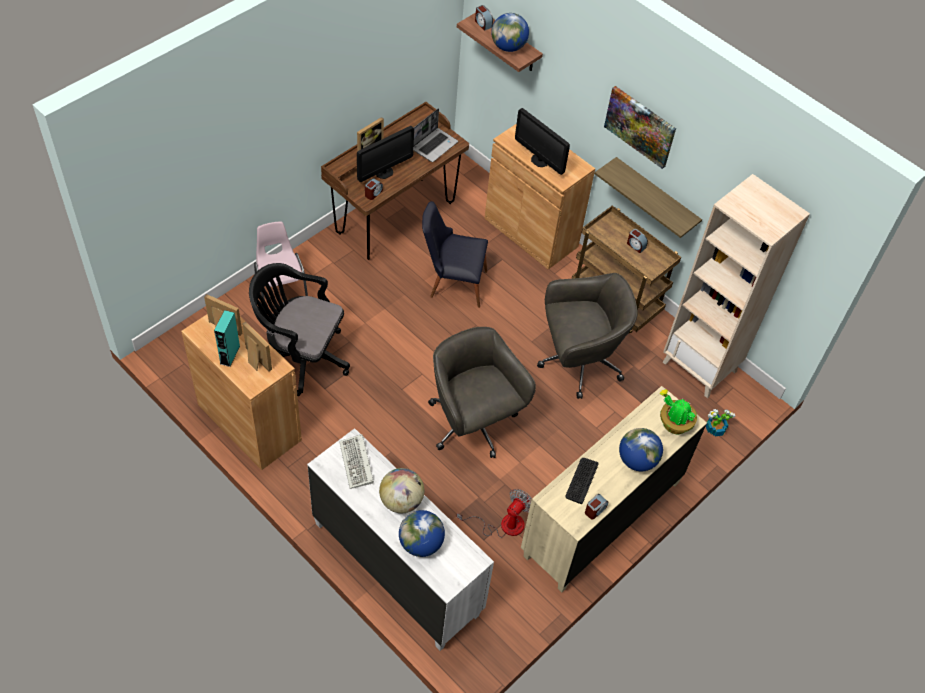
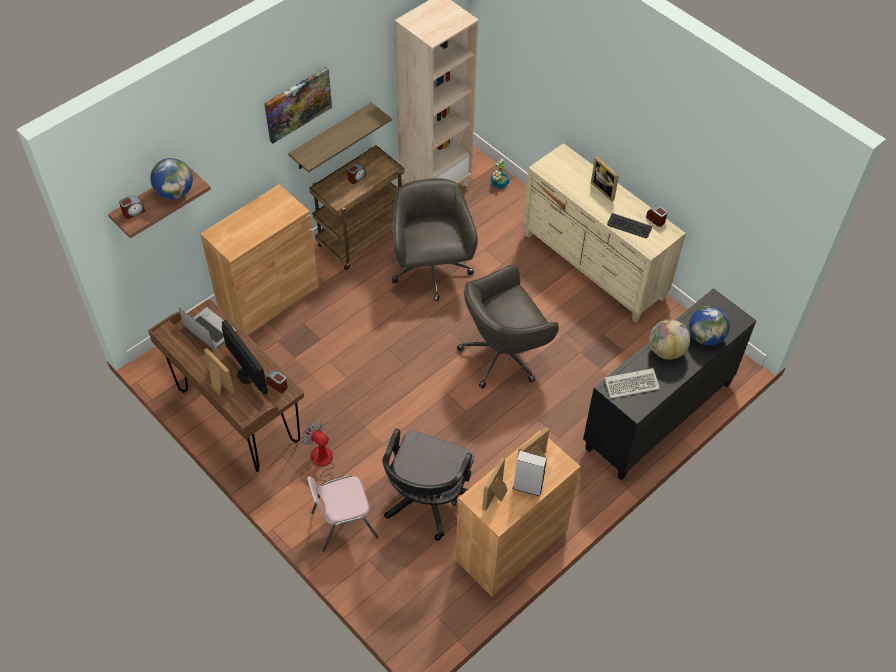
camera: 85 degrees left, 0 degrees up
turquoise speaker [214,310,240,367] -> grey speaker [513,451,547,496]
white dresser [307,428,494,651] -> black dresser [583,288,757,480]
black chair [422,201,488,308] -> none
fan [457,489,532,538] -> fan moved to [302,421,335,495]
monitor [515,108,570,175] -> none
globe [619,428,663,471] -> picture frame [591,156,619,202]
potted plant [660,389,697,434] -> none

